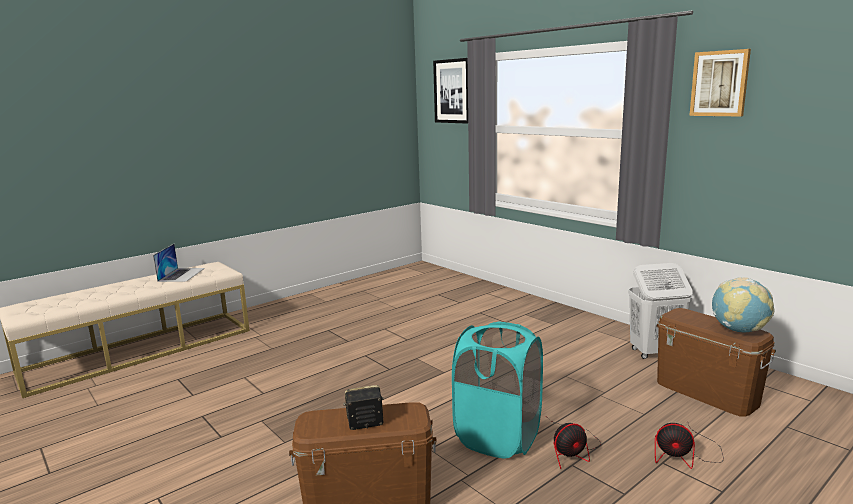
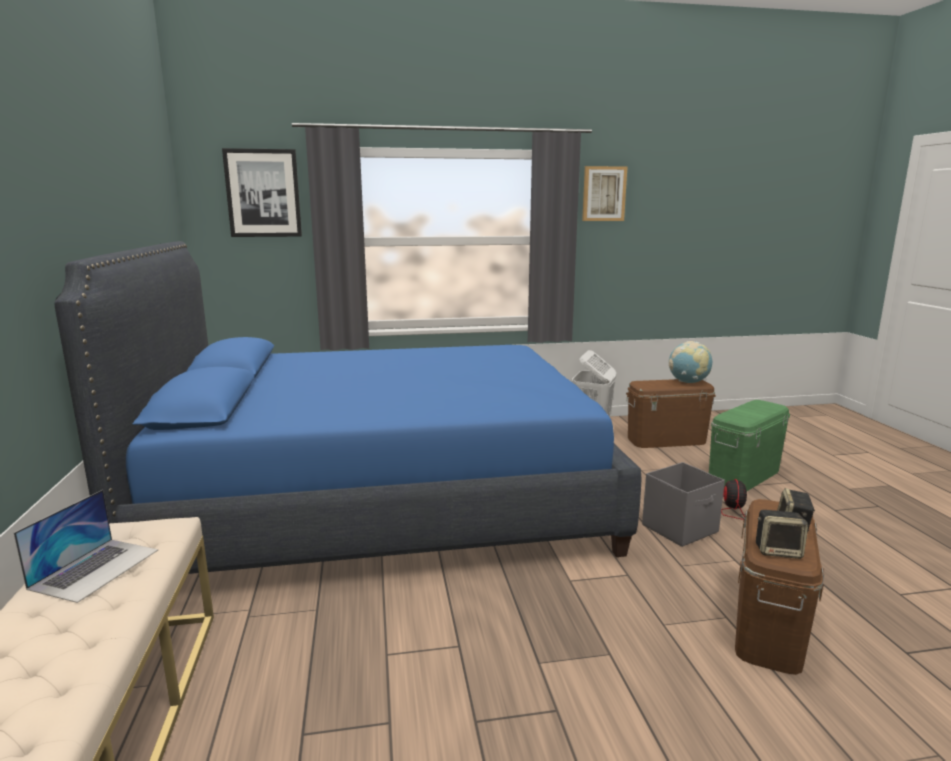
camera: 60 degrees left, 0 degrees up
laptop [153,244,205,282] -> laptop turned 75 degrees clockwise [14,490,158,603]
turquoise laundry basket [452,322,543,459] -> grey storage box [642,462,725,547]
fan [655,423,724,469] -> green storage box [709,400,790,491]
none -> blue bed [54,241,641,574]
none -> speaker [756,510,808,559]

